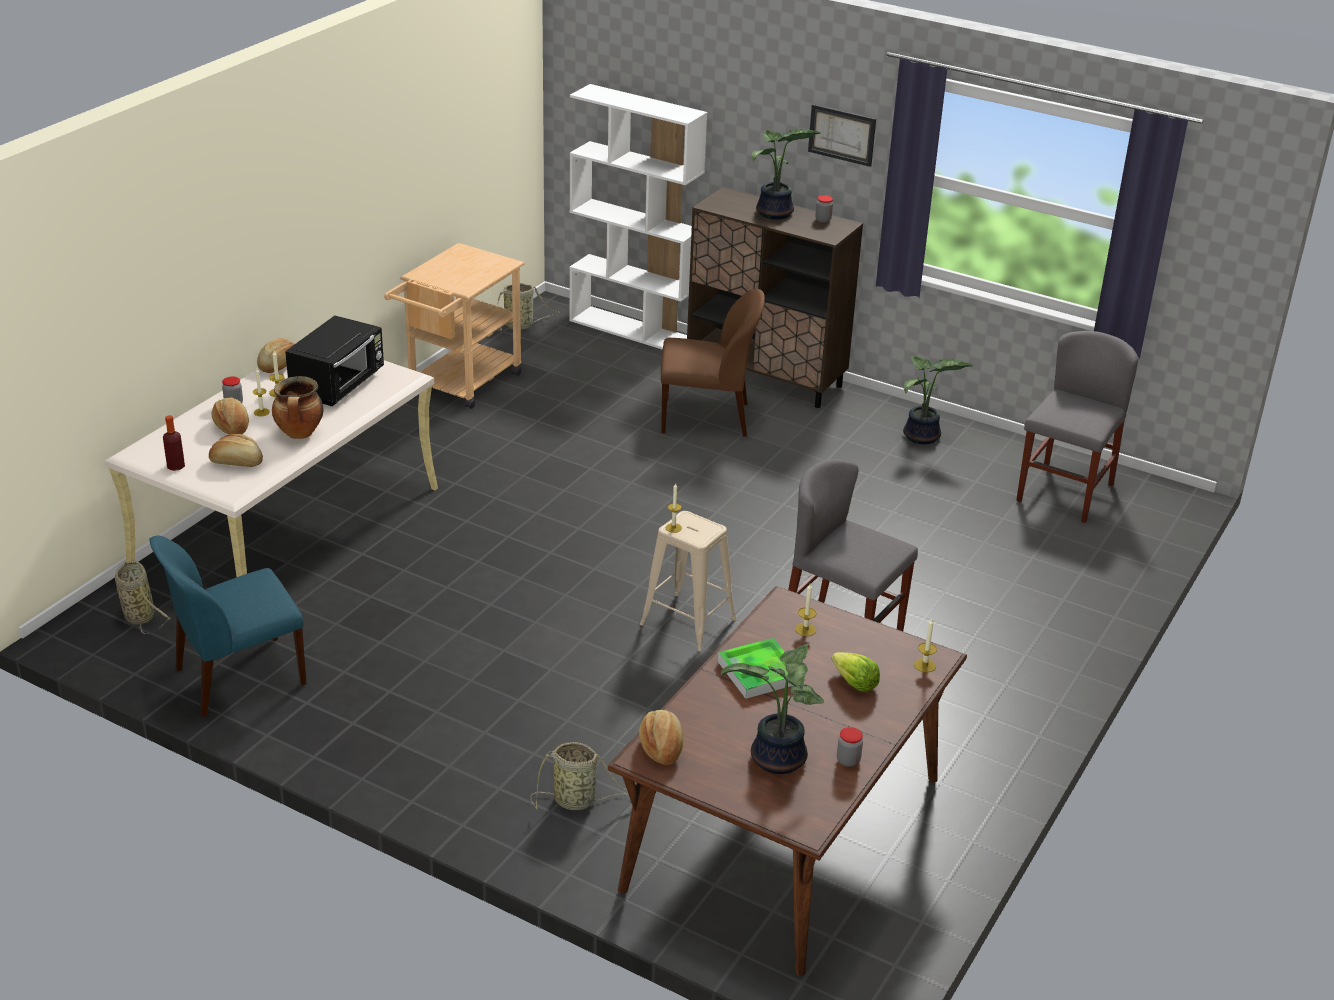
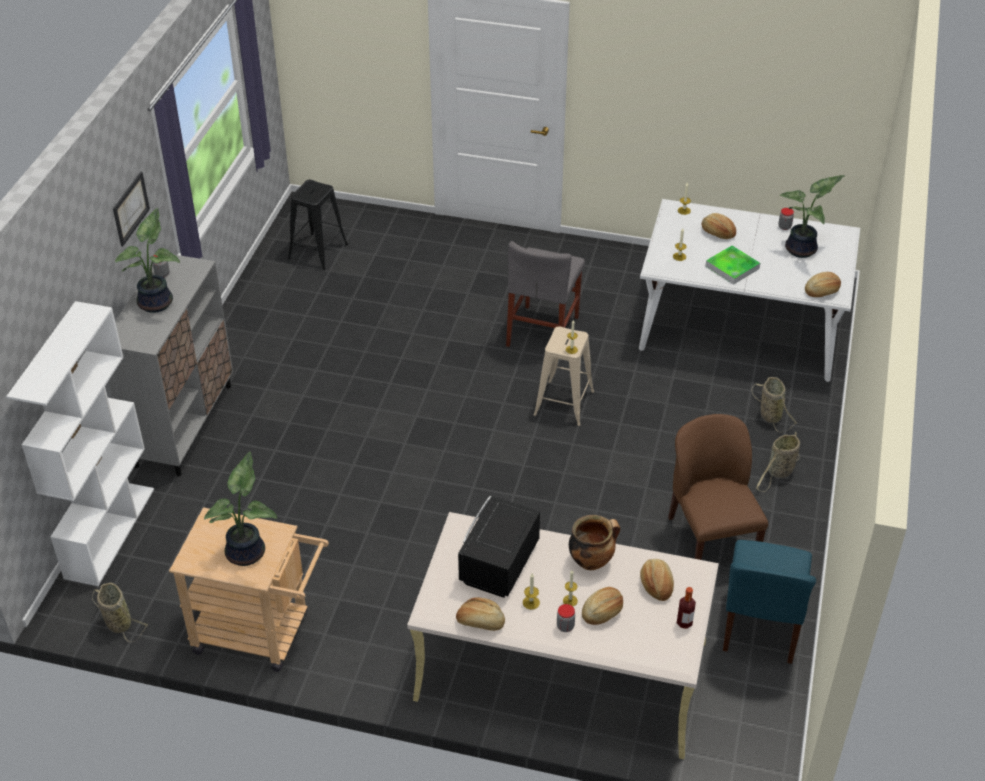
camera: 105 degrees left, 10 degrees up
basket [115,561,170,635] -> basket moved to [756,432,800,492]
blue chair [149,536,307,717] -> blue chair turned 60 degrees clockwise [723,540,816,664]
black microwave [285,315,384,406] -> black microwave turned 75 degrees counterclockwise [458,496,540,598]
brown dining table [608,586,967,976] -> white dining table [639,199,860,382]
brown chair [661,289,765,437] -> brown chair moved to [668,414,768,560]
brown cabinet [687,187,863,408] -> grey cabinet [108,255,233,476]
lettuce [832,652,880,692] -> bread [702,213,736,239]
potted plant [903,356,973,444] -> potted plant moved to [204,452,277,566]
grey chair [1016,331,1138,523] -> black stool [288,180,348,271]

